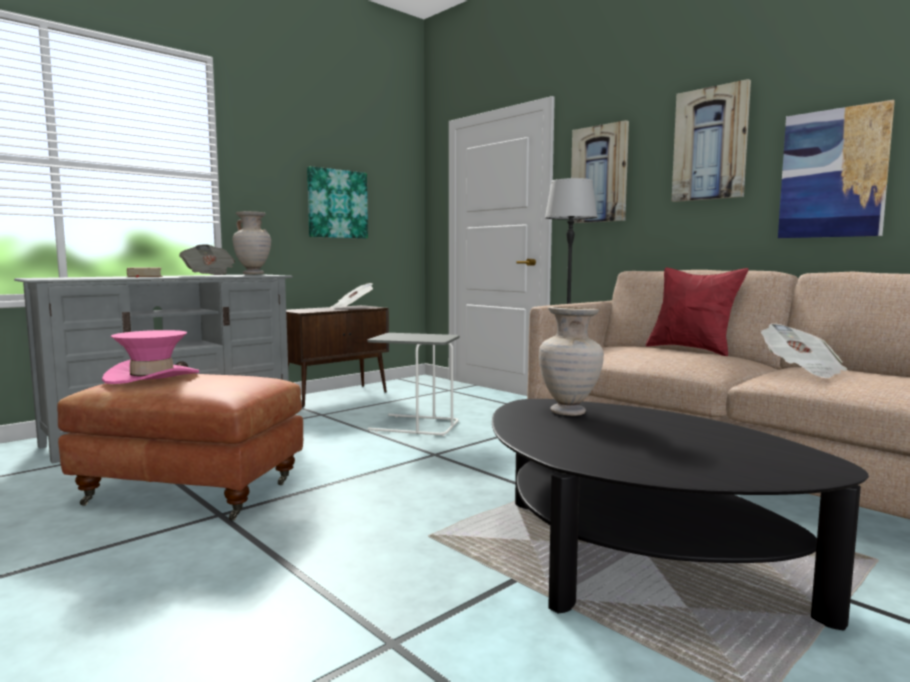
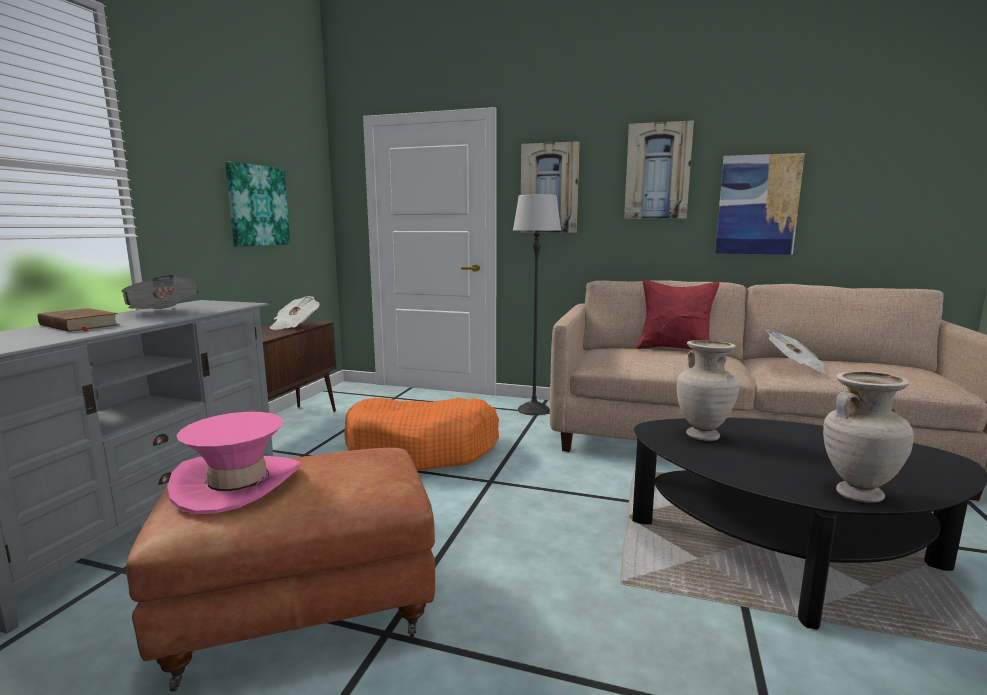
camera: 30 degrees left, 5 degrees up
beige vase [233,211,271,274] -> beige vase moved to [823,371,914,503]
grey side table [368,333,460,436] -> orange dog bed [344,398,499,471]

